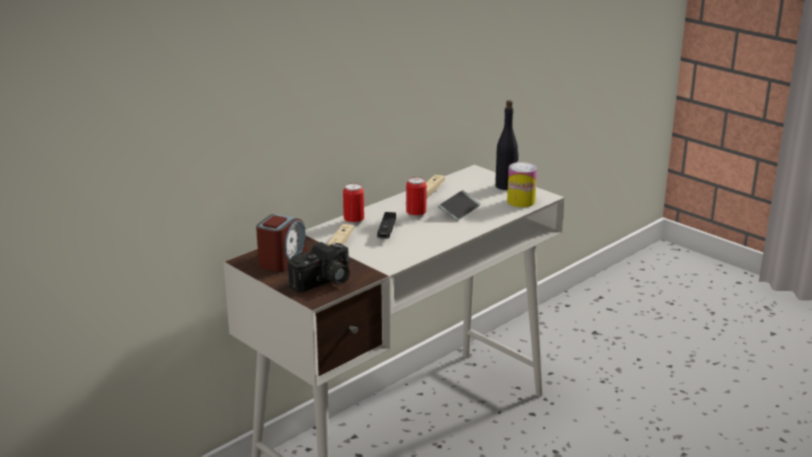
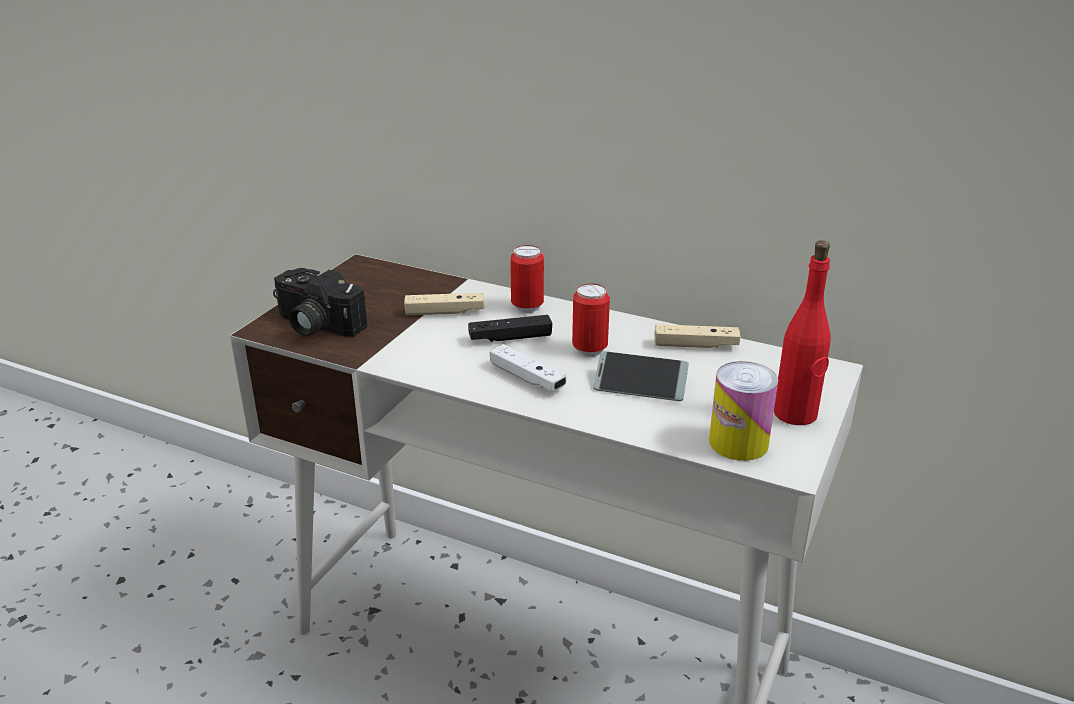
camera: 70 degrees right, 5 degrees up
alarm clock [256,214,306,272] -> none
black bottle [495,100,518,190] -> red bottle [774,241,831,425]
none -> white game controller [490,344,567,392]

